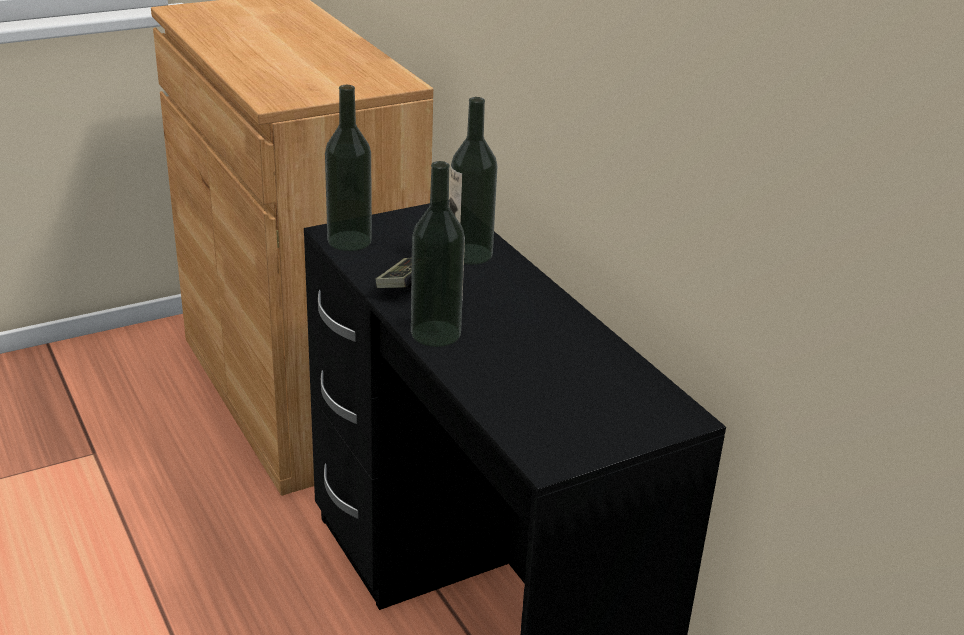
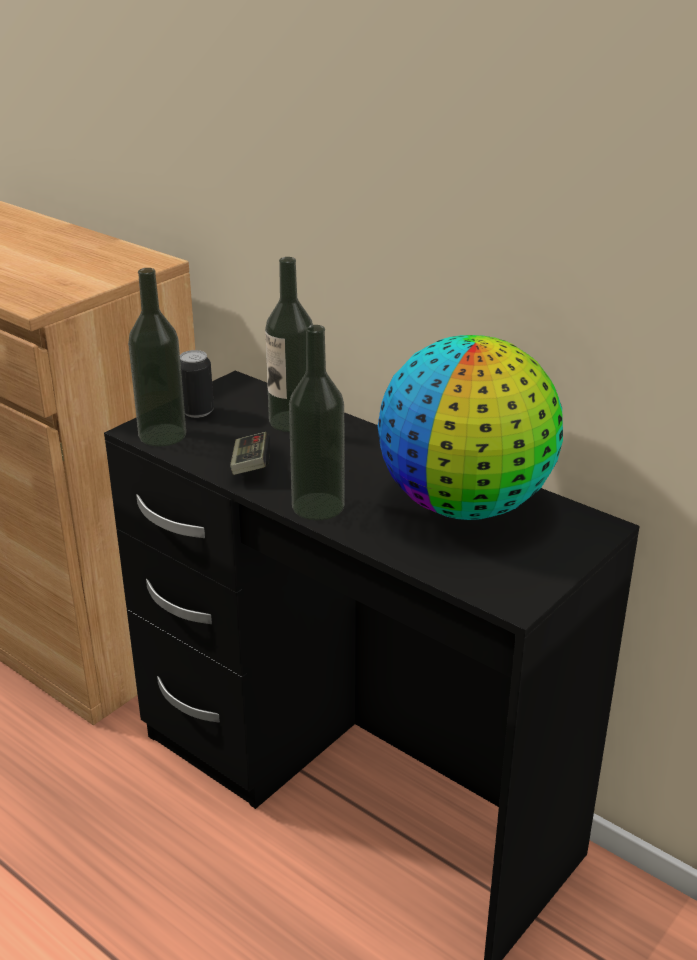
camera: 20 degrees left, 0 degrees up
none -> can [180,350,214,418]
none -> globe [378,335,563,520]

